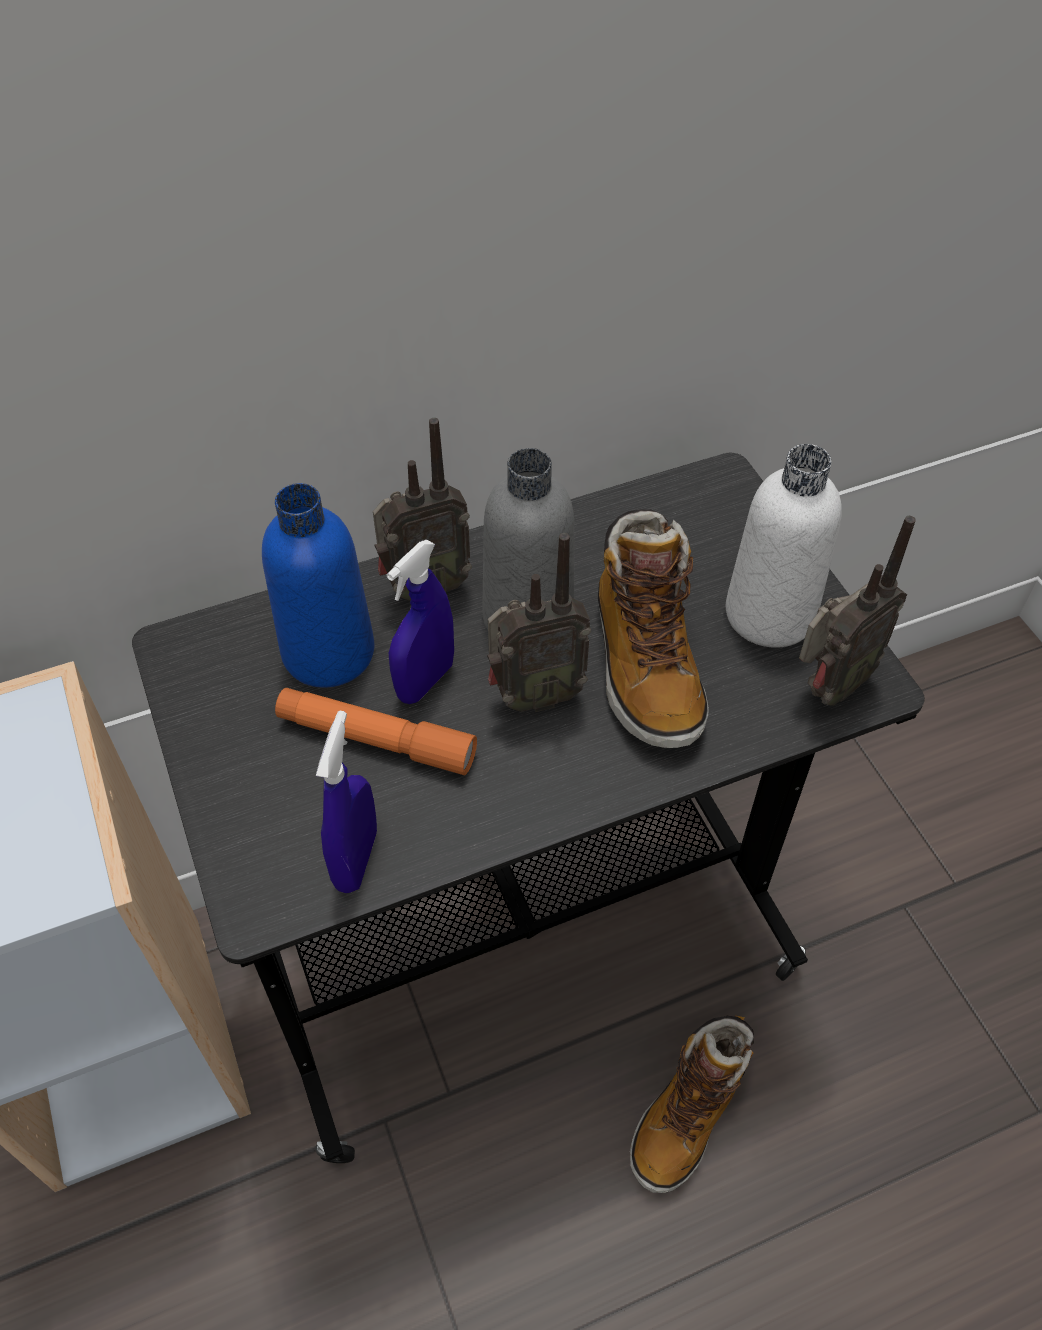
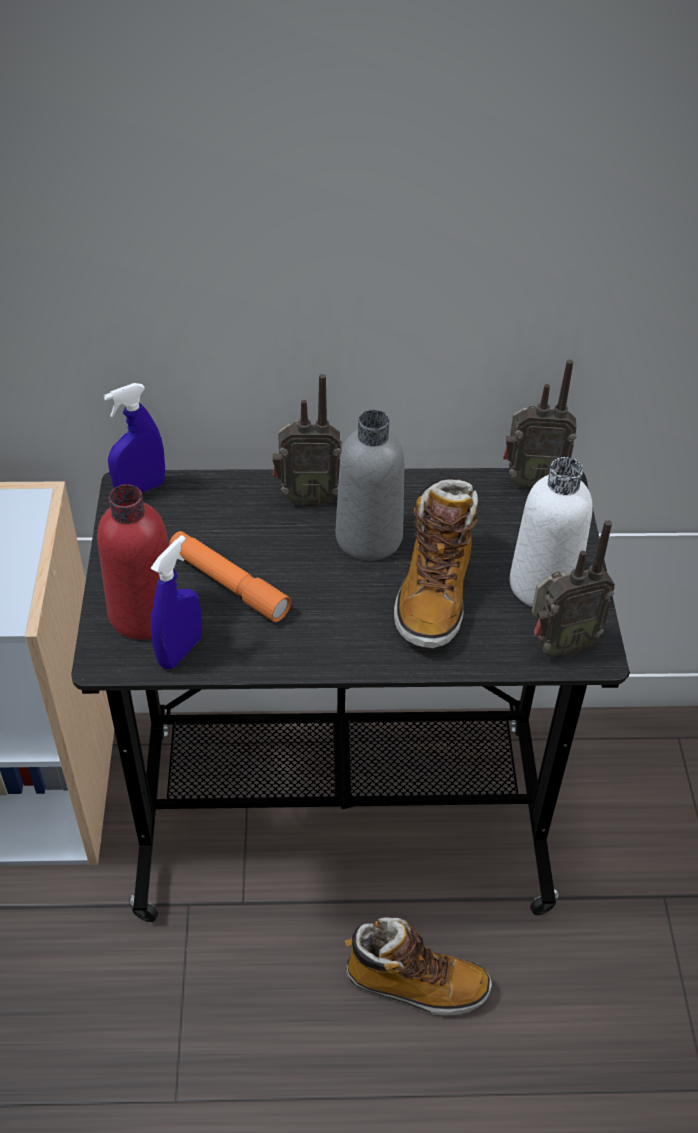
camera: 20 degrees right, 5 degrees down
blue bottle [262,483,374,688] -> none
blue spray bottle [387,540,454,704] -> blue spray bottle moved to [104,383,165,493]
radio [487,533,591,712] -> radio moved to [503,359,577,491]
boot [630,1015,754,1193] -> boot turned 135 degrees counterclockwise [345,917,492,1016]
none -> red bottle [97,484,177,640]

